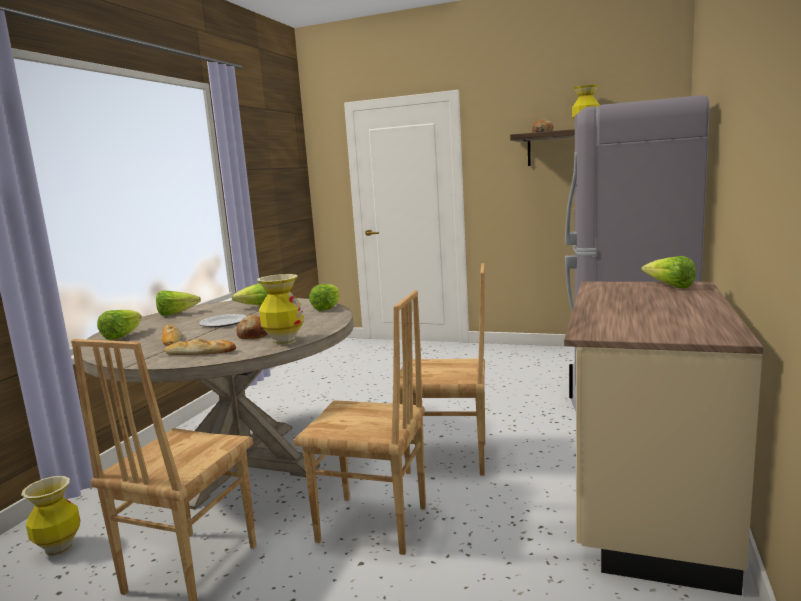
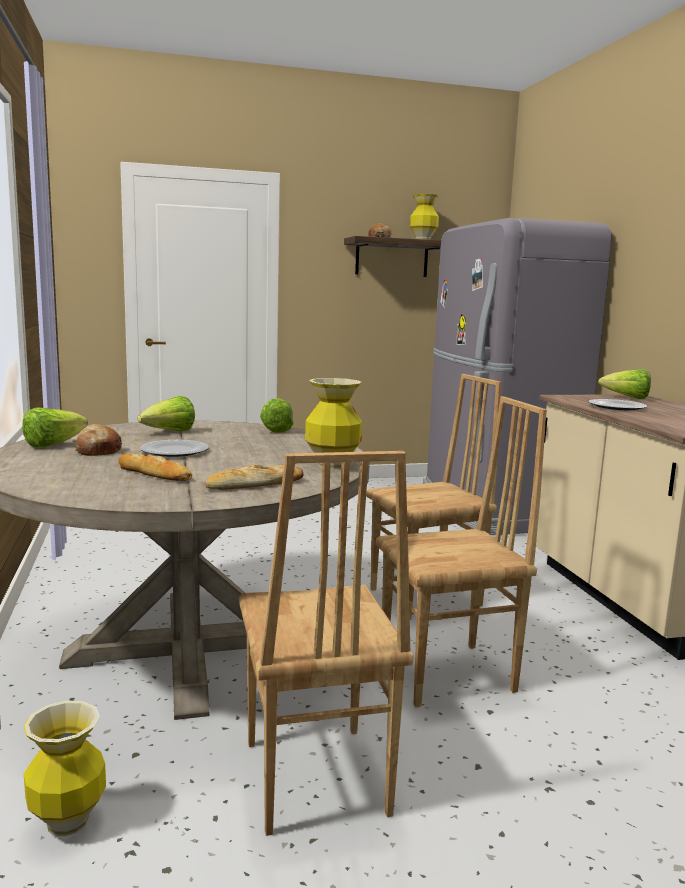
camera: 35 degrees left, 0 degrees up
lettuce [97,310,142,340] -> none
bread [236,315,268,339] -> bread moved to [75,424,122,456]
none -> plate [589,399,647,410]

